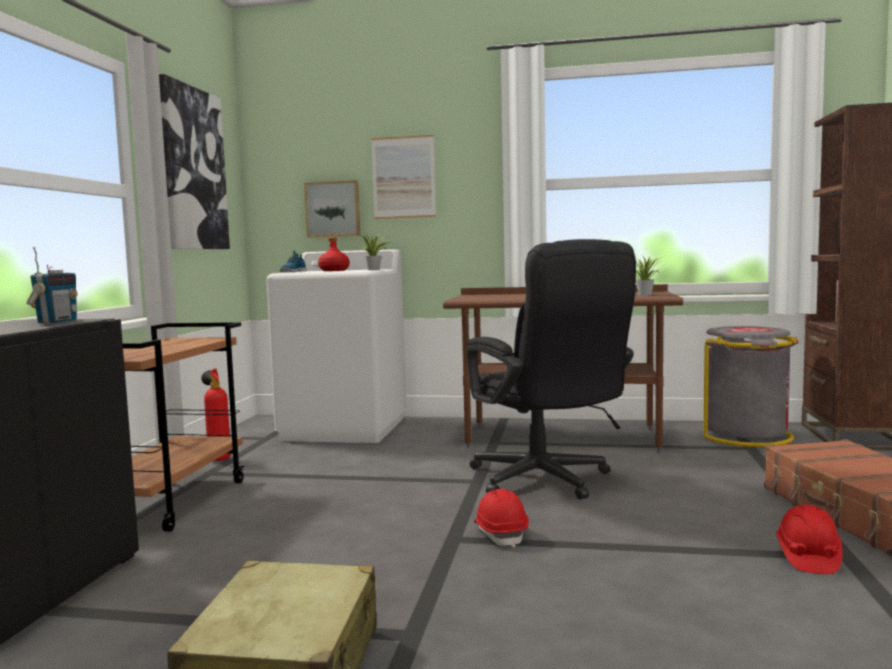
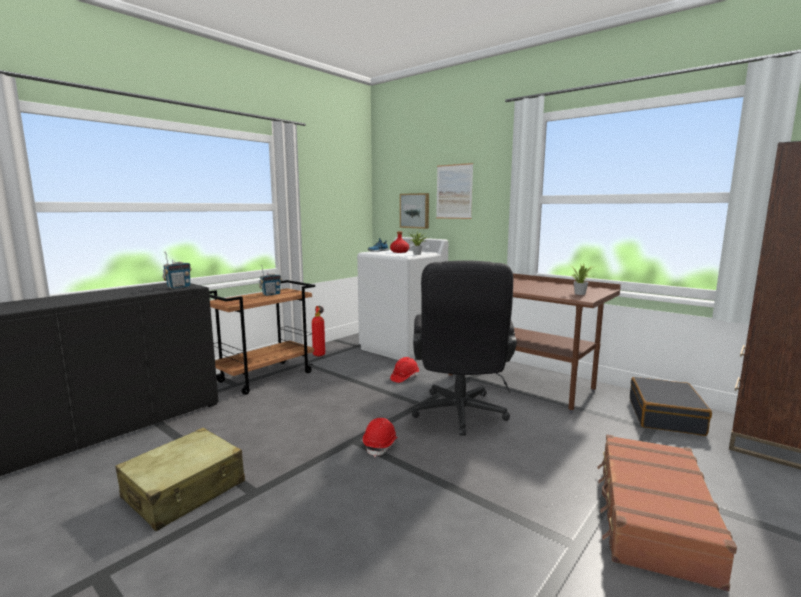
camera: 30 degrees right, 5 degrees up
picture [159,74,230,249] -> none
grey trash can [703,326,799,447] -> black suitcase [630,377,712,436]
red hard hat [776,505,843,574] -> red hard hat moved to [390,357,419,383]
none -> radio [259,265,282,296]

